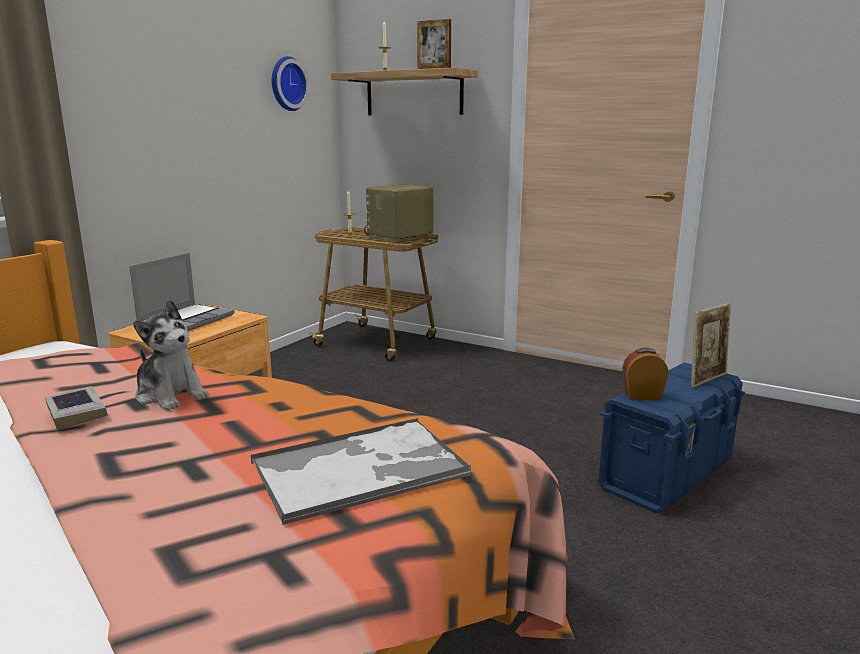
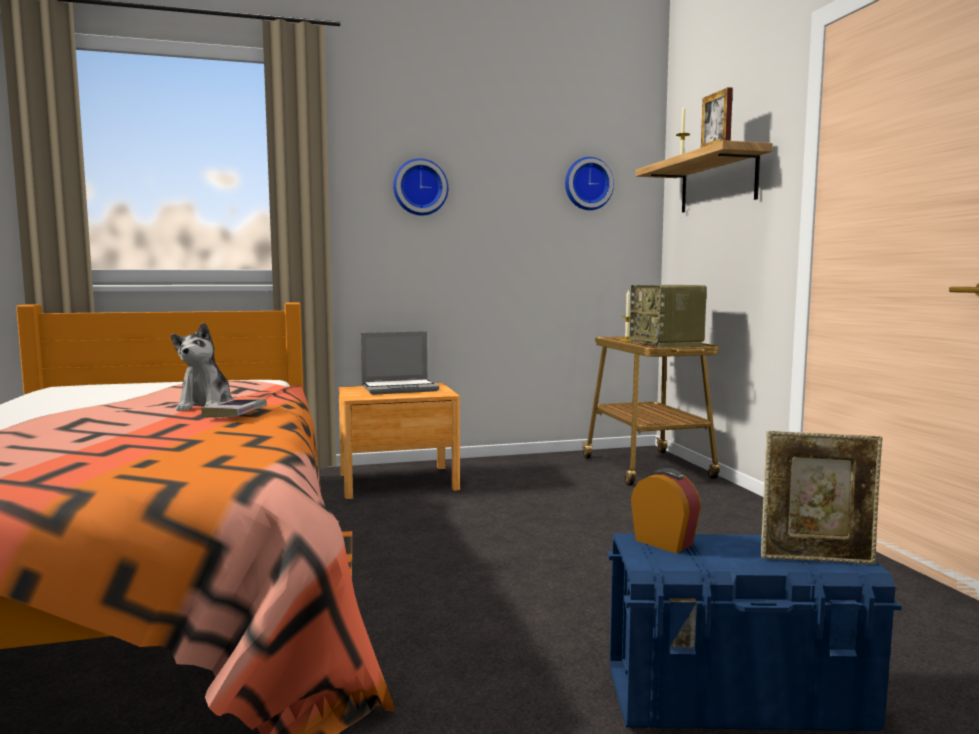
camera: 45 degrees right, 10 degrees down
book [45,386,108,430] -> book moved to [201,399,267,418]
tray [251,418,471,525] -> none
radio [364,184,433,243] -> radio turned 105 degrees counterclockwise [630,285,707,348]
none -> wall clock [393,158,448,215]

